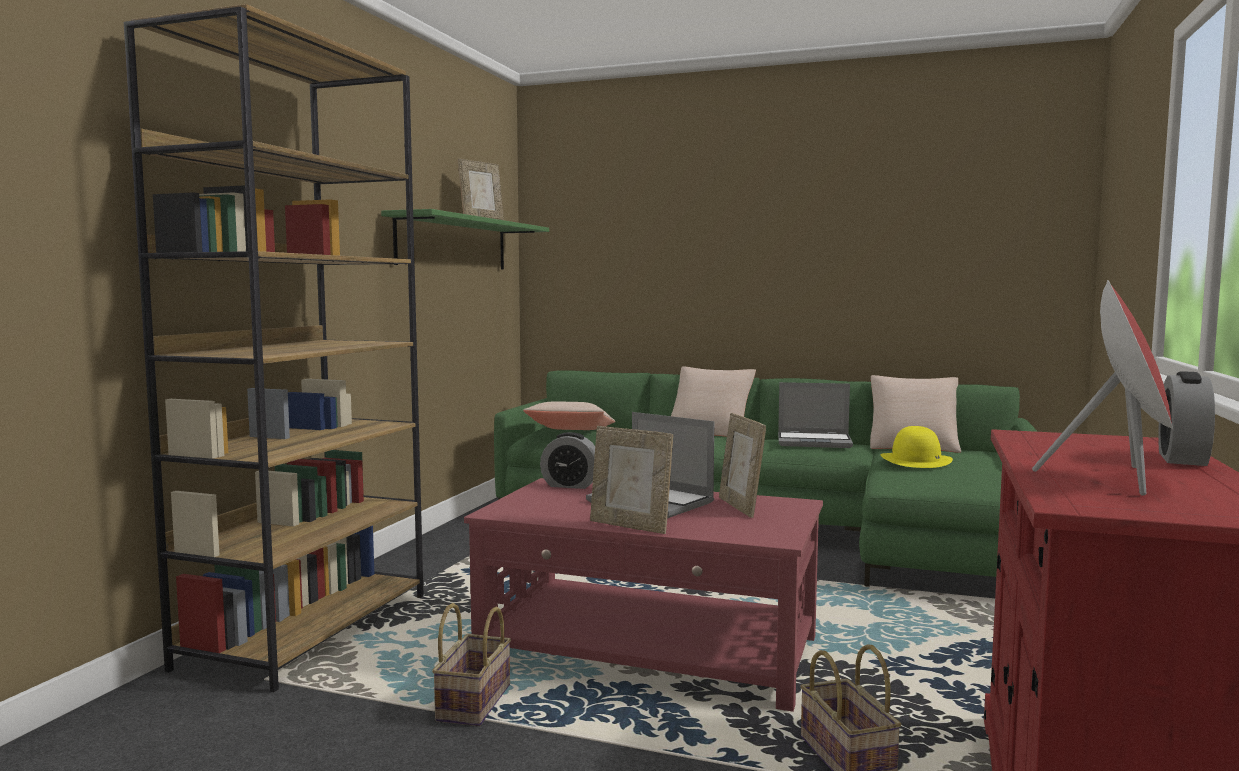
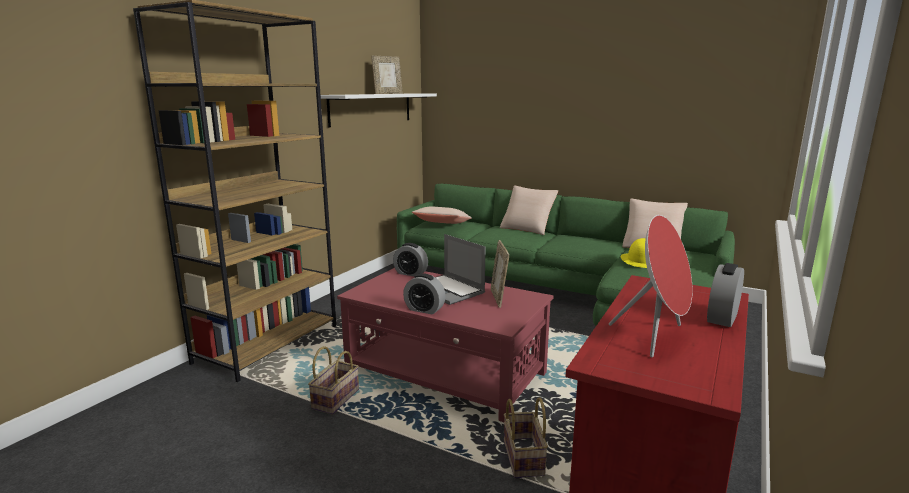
camera: 10 degrees right, 10 degrees up
green shelf [381,209,549,269] -> white shelf [321,93,437,127]
picture frame [590,426,673,534] -> alarm clock [403,273,446,315]
laptop [778,382,853,448] -> none

